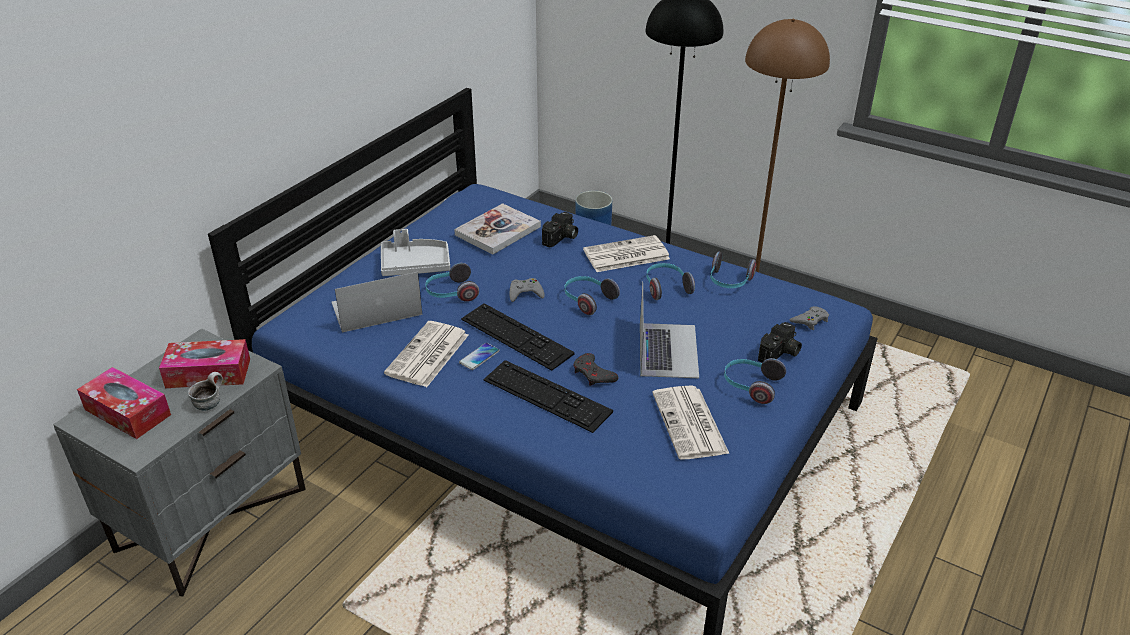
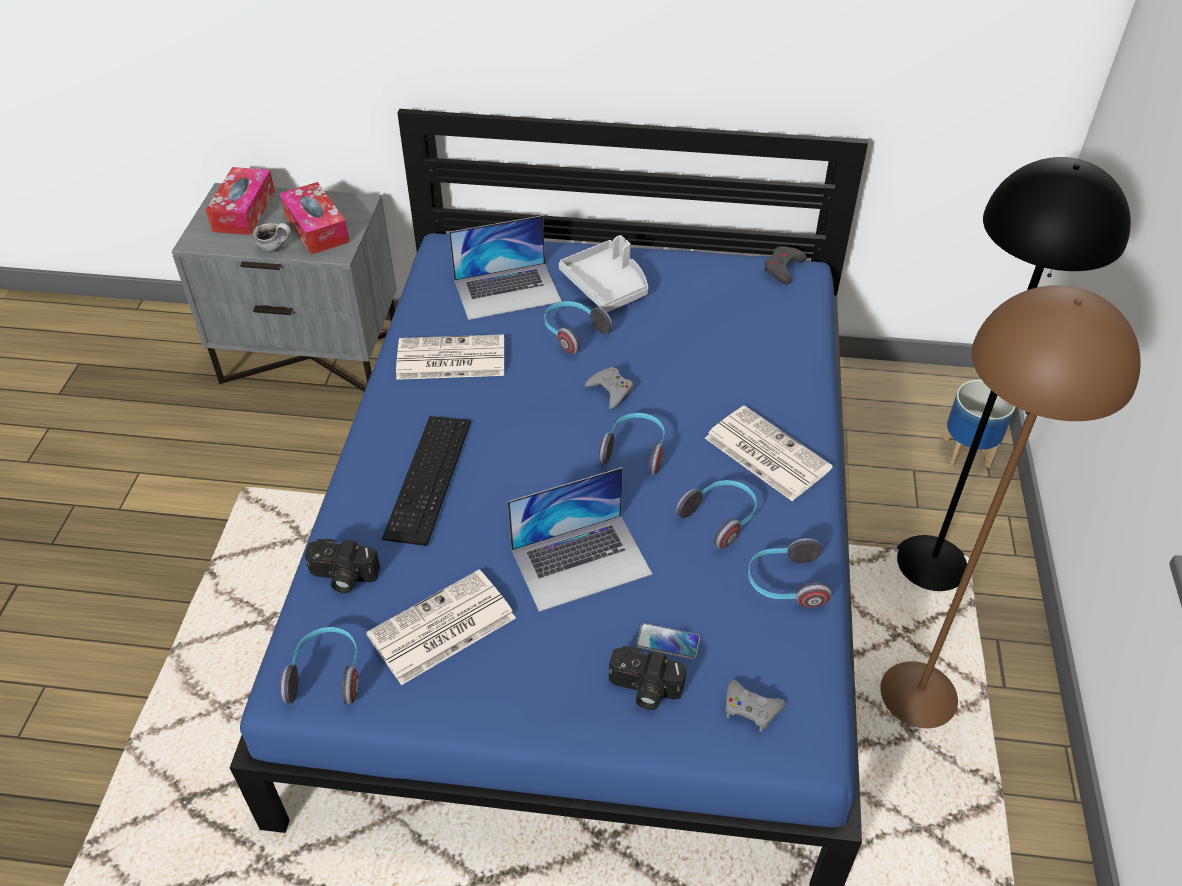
camera: 65 degrees right, 10 degrees up
laptop [331,272,422,333] -> laptop turned 120 degrees clockwise [449,215,562,320]
book [454,203,541,254] -> none
phone [459,343,499,370] -> phone moved to [636,623,700,659]
keyboard [461,303,574,371] -> none
camera [542,212,578,248] -> camera moved to [304,539,380,593]
grey game controller [573,353,619,386] -> grey game controller moved to [764,246,807,284]
headphones [724,358,786,404] -> headphones moved to [280,627,359,705]

